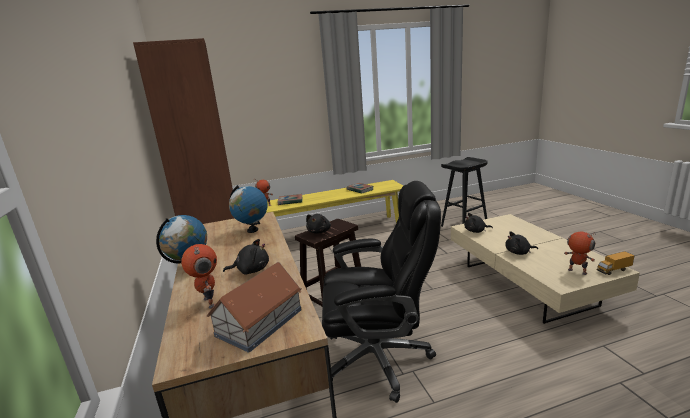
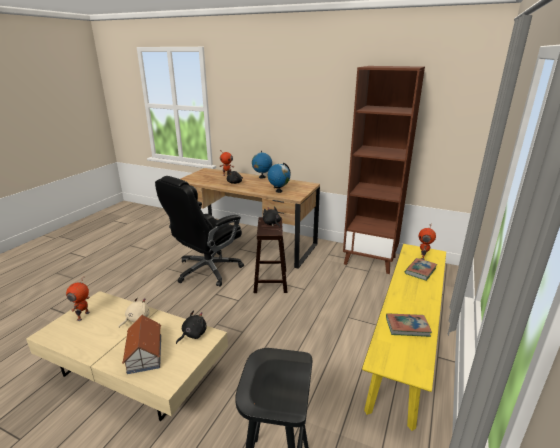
camera: 130 degrees right, 5 degrees up
toy house [207,262,302,353] -> toy house moved to [122,315,161,374]
black plush toy [505,232,538,255] -> beige plush toy [119,297,150,328]
toy robot [564,232,596,275] -> toy robot turned 105 degrees clockwise [66,277,90,321]
toy truck [597,251,635,275] -> none

